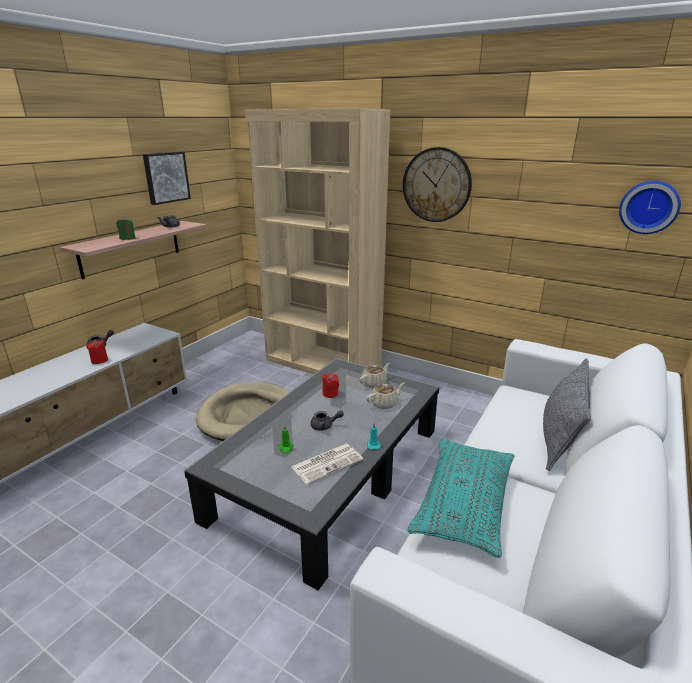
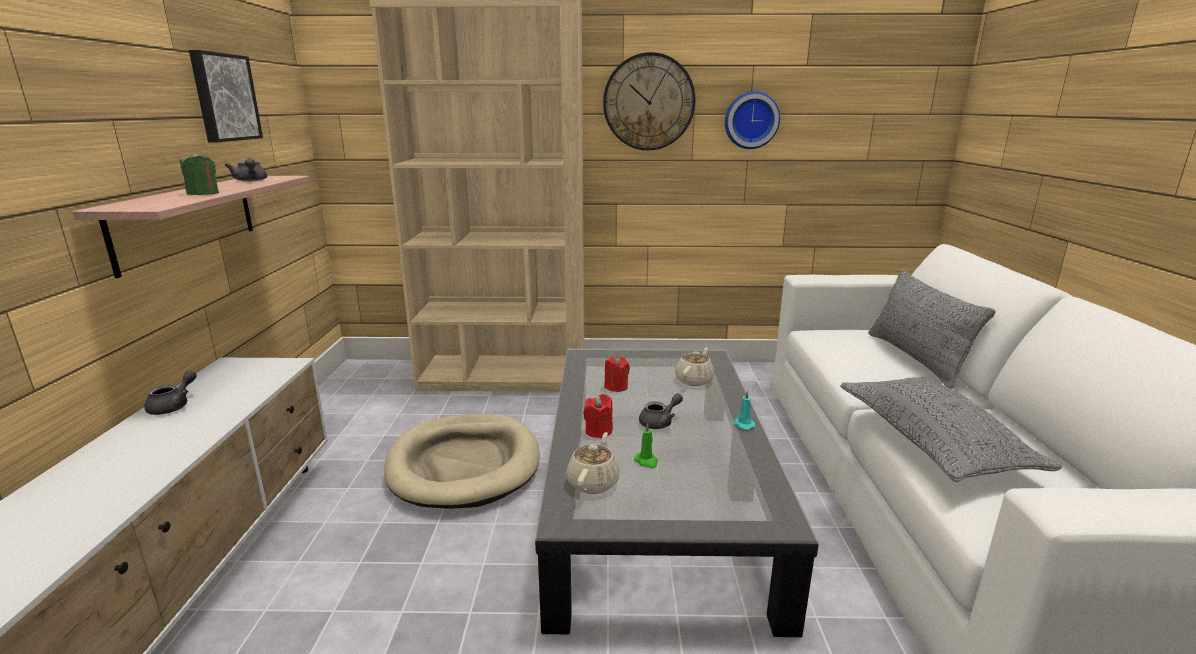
camera: 30 degrees left, 5 degrees down
red candle [87,340,108,364] -> red candle moved to [583,394,613,438]
newspaper [291,444,363,485] -> none
beige teapot [359,363,390,388] -> beige teapot moved to [566,432,620,494]
turquoise pillow [408,438,514,558] -> grey pillow [840,377,1062,482]
wall clock [619,181,681,234] -> wall clock moved to [725,91,780,149]

